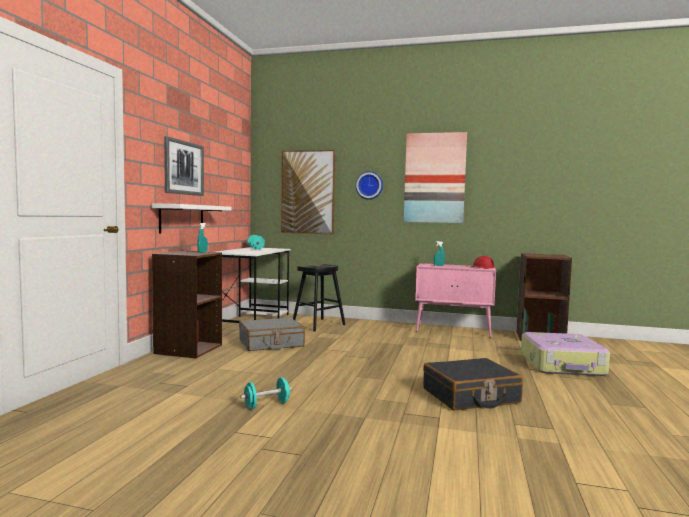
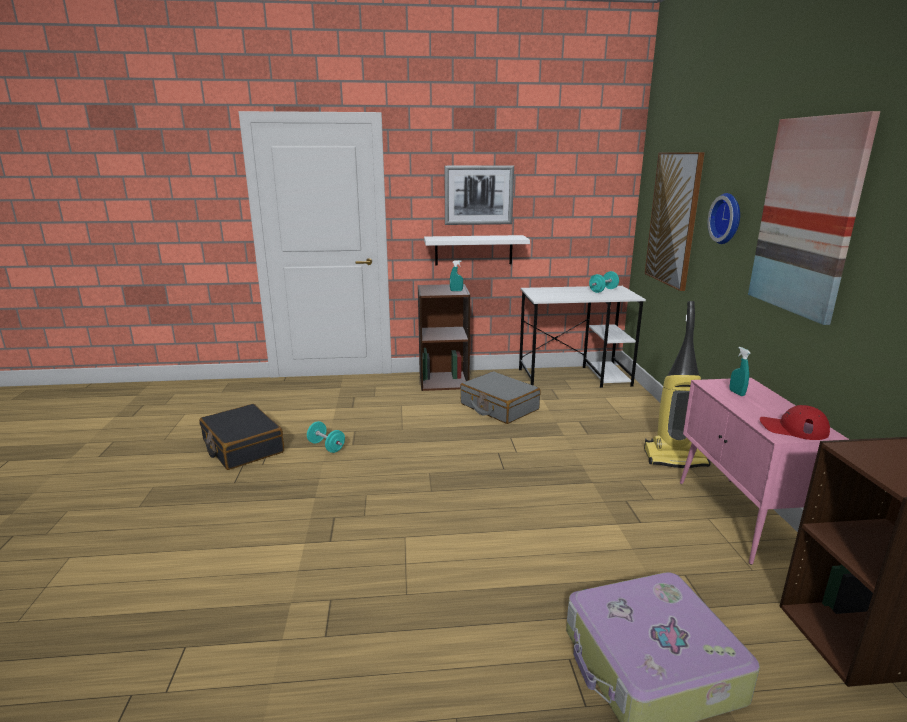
camera: 70 degrees right, 15 degrees up
black stool [293,264,345,332] -> none
black suitcase [423,358,523,410] -> black suitcase moved to [199,404,284,470]
none -> vacuum cleaner [644,301,711,468]

